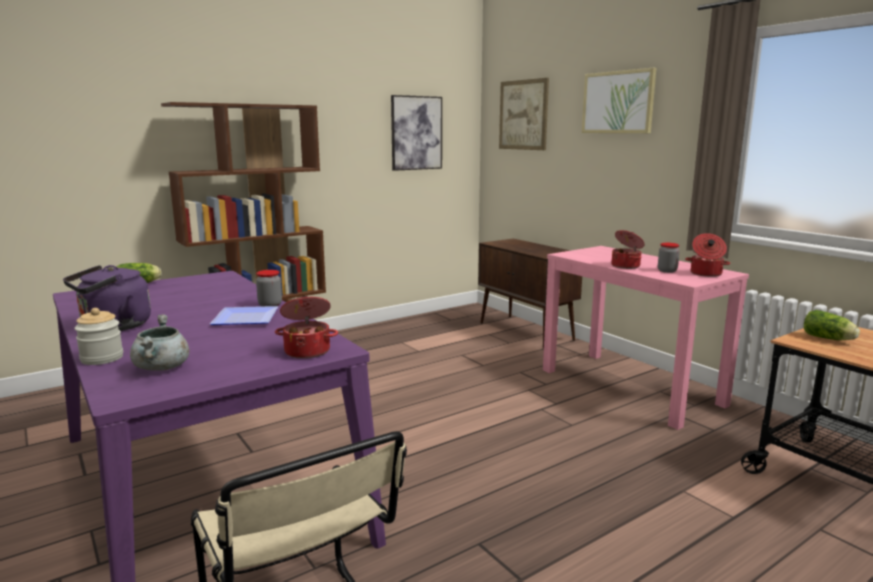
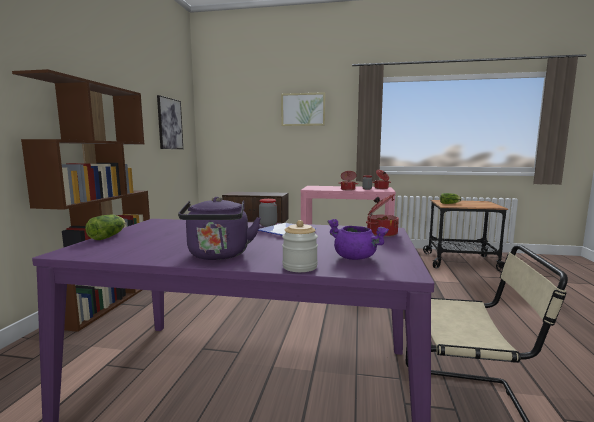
camera: 45 degrees left, 5 degrees down
grey cooking pot [130,314,189,371] -> purple cooking pot [327,219,389,260]
picture [499,78,549,150] -> none

